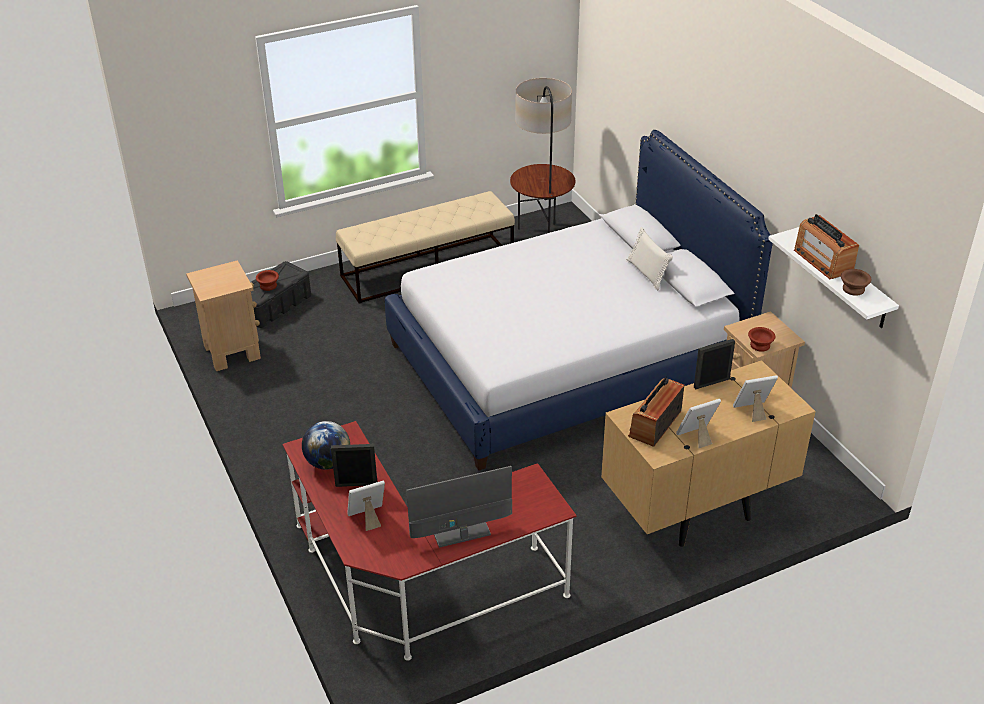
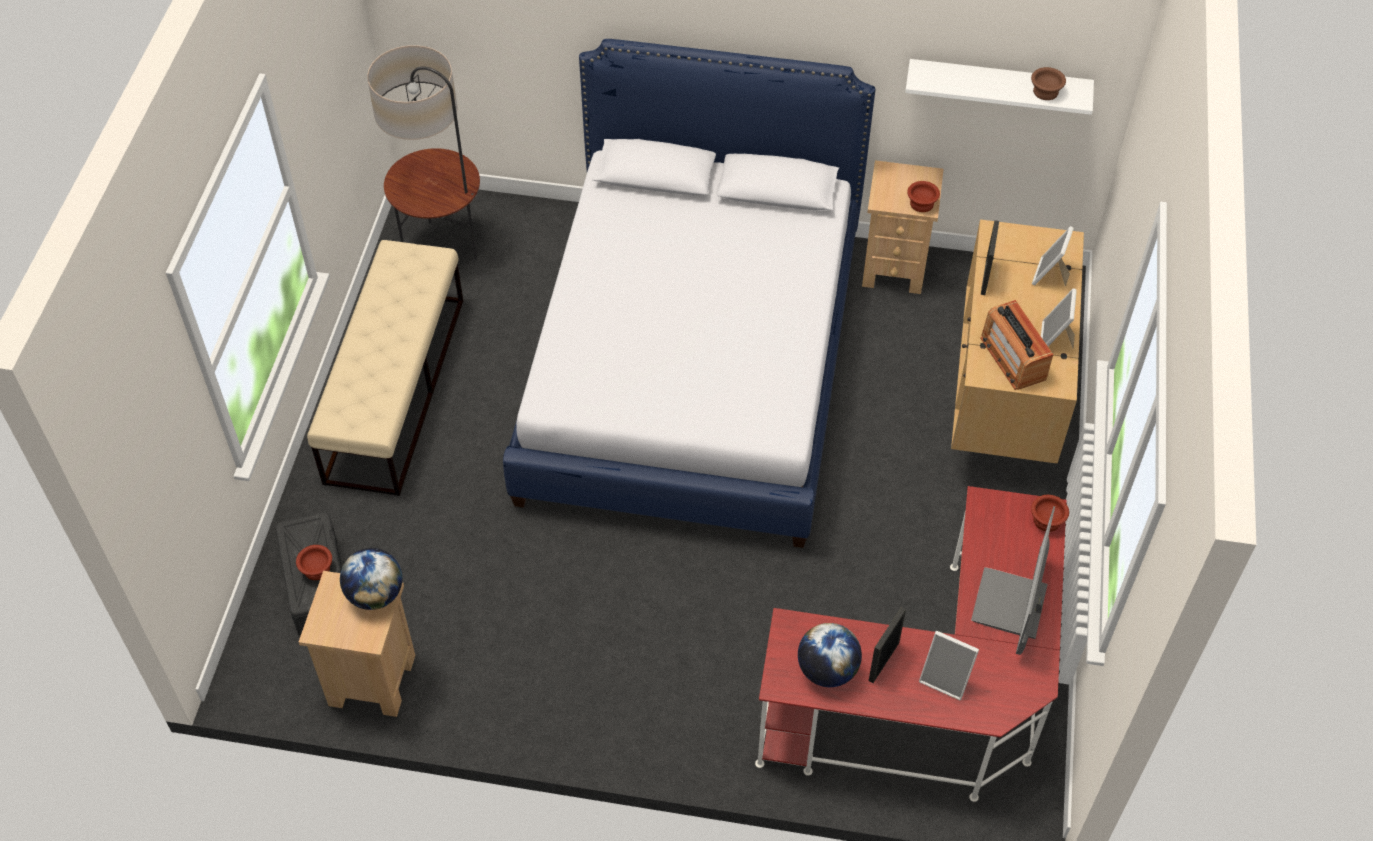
camera: 55 degrees left, 15 degrees up
picture frame [347,481,385,531] -> picture frame turned 75 degrees counterclockwise [919,631,979,700]
white pillow [626,227,673,291] -> none
radio [794,214,859,279] -> none
none -> globe [340,548,402,610]
none -> brown bowl [1031,495,1069,532]

